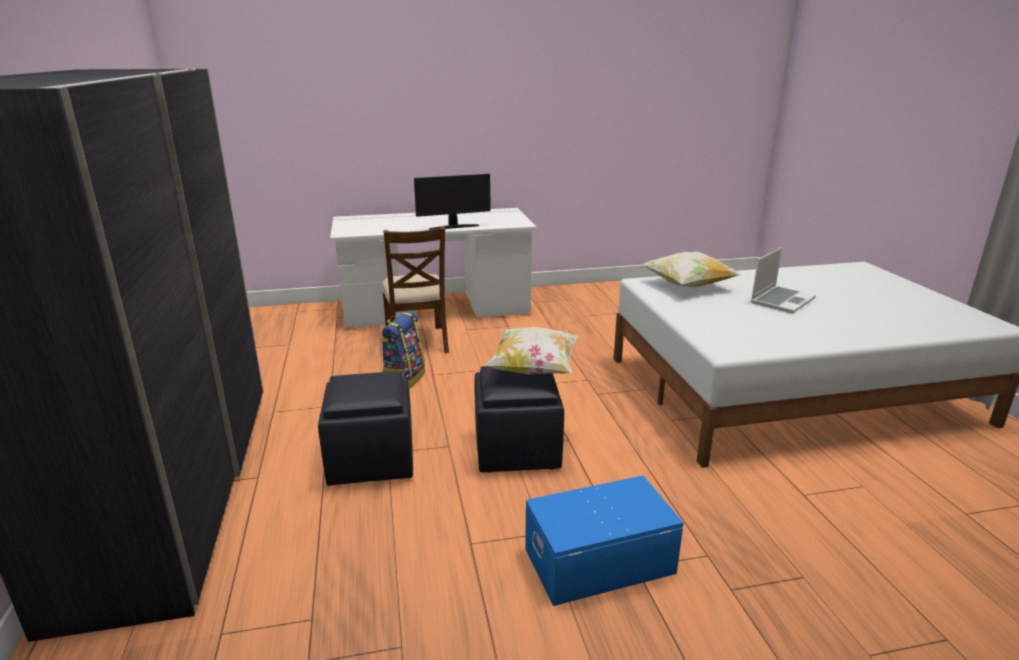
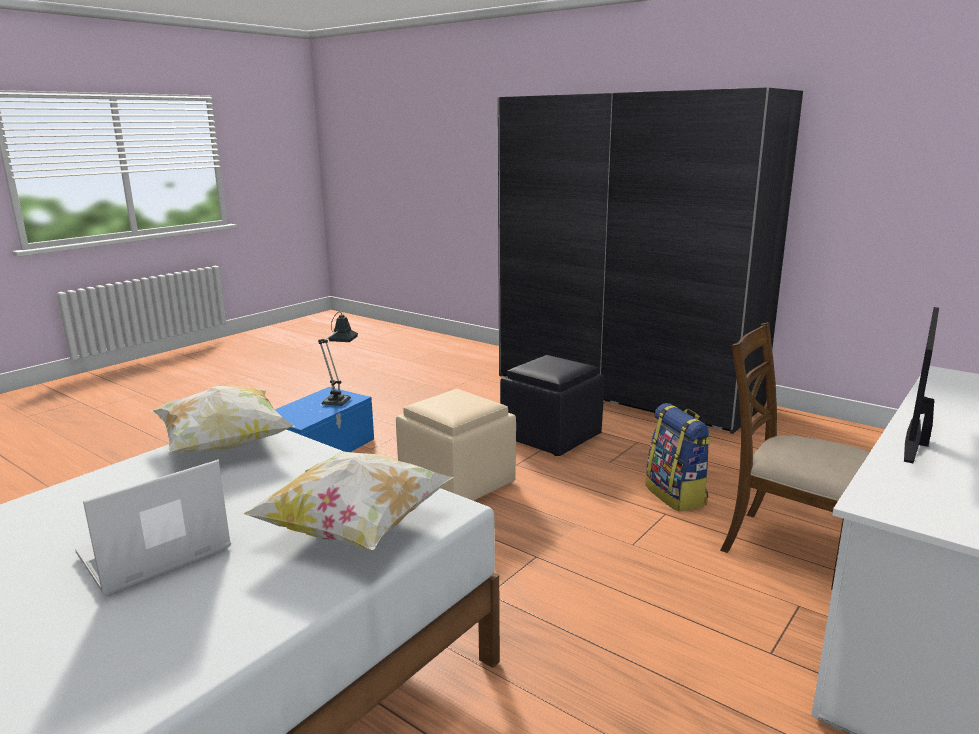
camera: 140 degrees right, 5 degrees down
black ottoman [474,366,564,473] -> beige ottoman [396,389,516,501]
pillow [484,327,578,375] -> pillow moved to [150,386,295,453]
laptop [751,247,816,314] -> laptop turned 45 degrees clockwise [75,460,231,595]
none -> table lamp [318,313,358,406]

